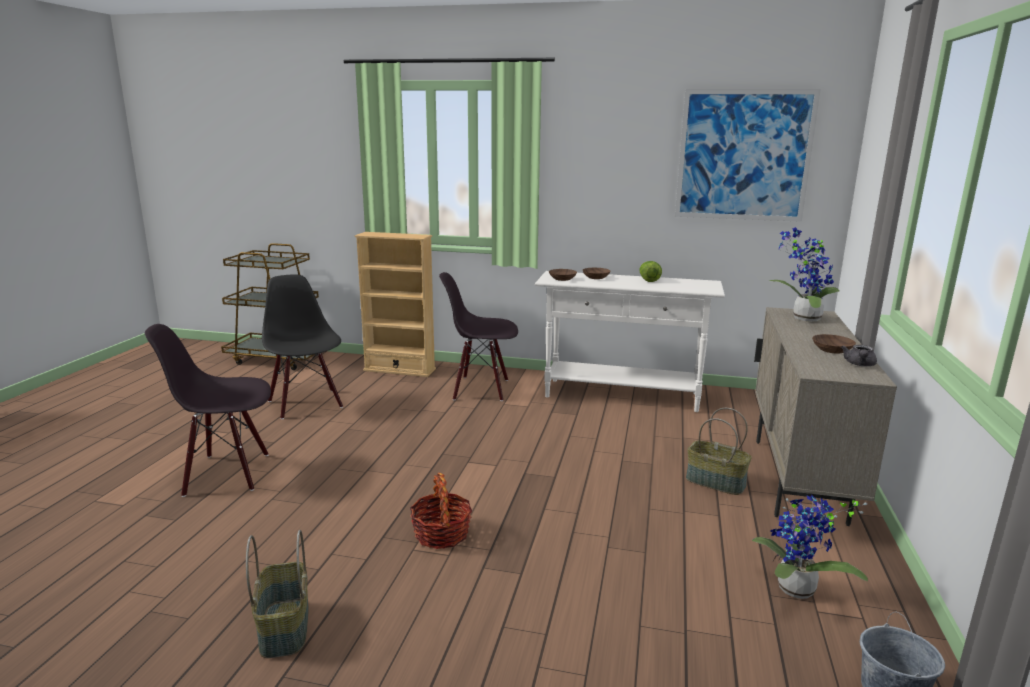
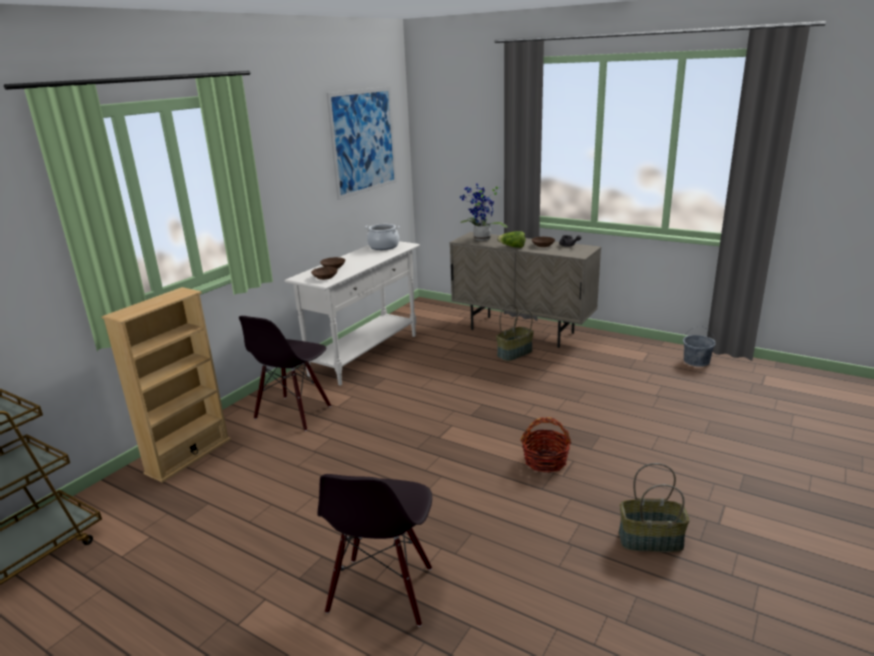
camera: 70 degrees left, 5 degrees up
black chair [262,274,343,419] -> none
lettuce [639,261,662,282] -> lettuce moved to [497,231,525,248]
potted plant [752,495,868,599] -> none
none -> cooking pot [365,224,400,250]

